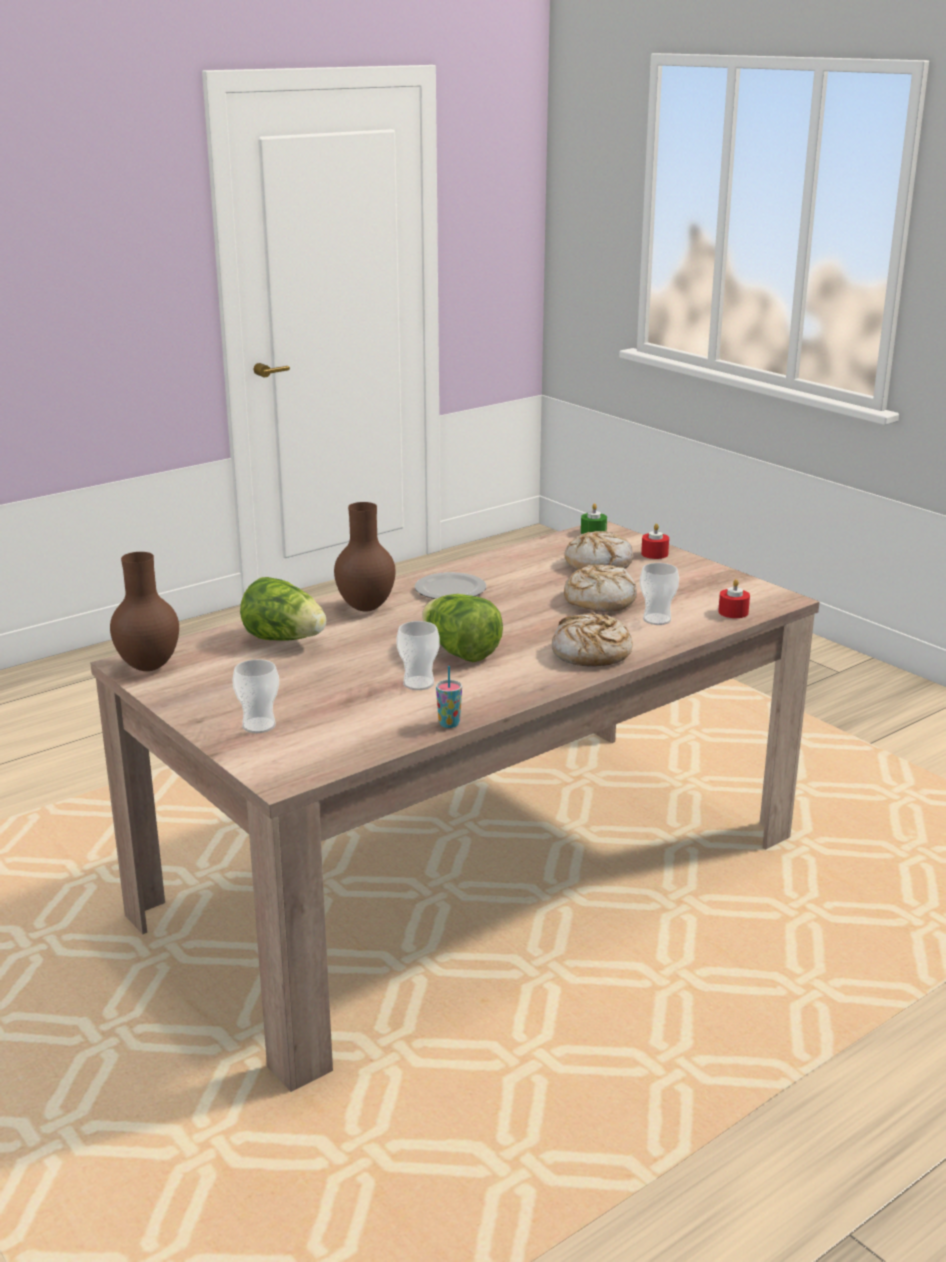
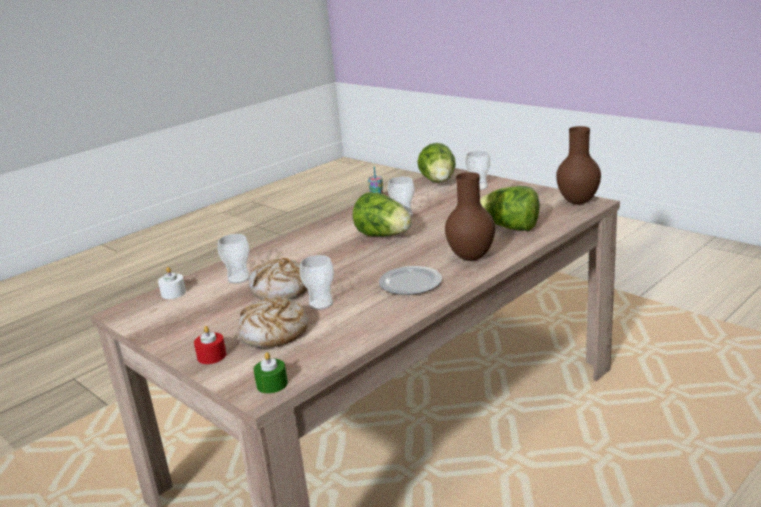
camera: 175 degrees right, 0 degrees up
bread [552,612,633,667] -> none
red candle [718,579,750,618] -> white candle [158,267,186,299]
none -> cup [300,255,334,310]
none -> lettuce [417,143,456,183]

